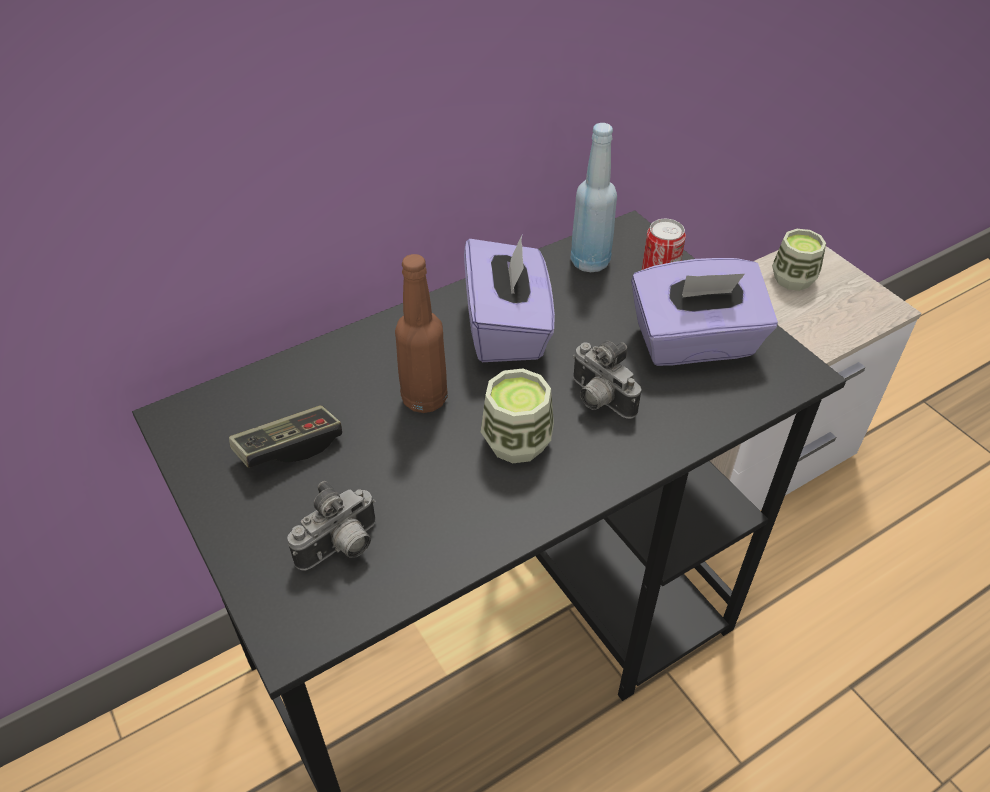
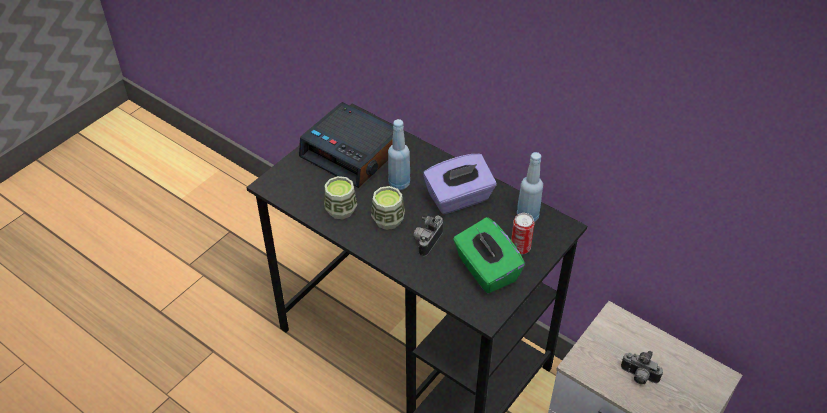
camera: 70 degrees right, 0 degrees up
game controller [229,405,342,468] -> alarm clock [299,102,394,188]
camera [287,481,376,570] -> camera moved to [621,351,663,385]
brown bottle [395,254,448,413] -> blue bottle [388,119,410,190]
purple tissue box [631,258,778,366] -> green tissue box [453,217,525,294]
cup [772,229,826,291] -> cup moved to [324,176,357,219]

